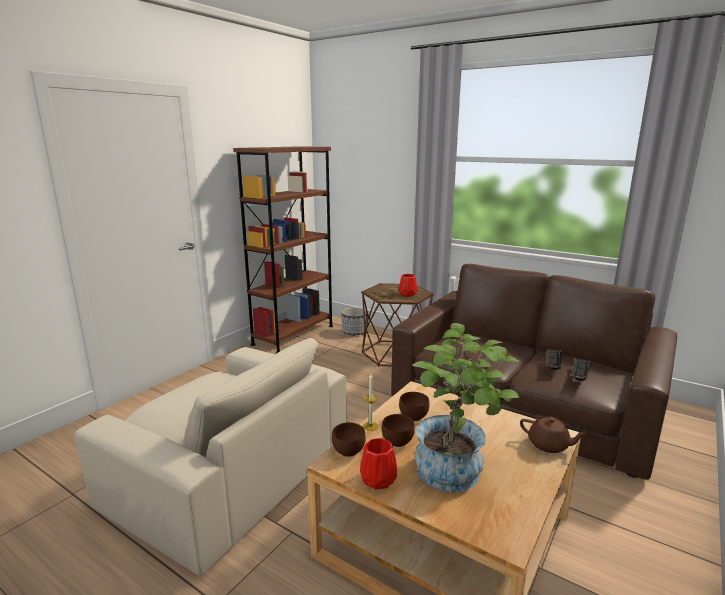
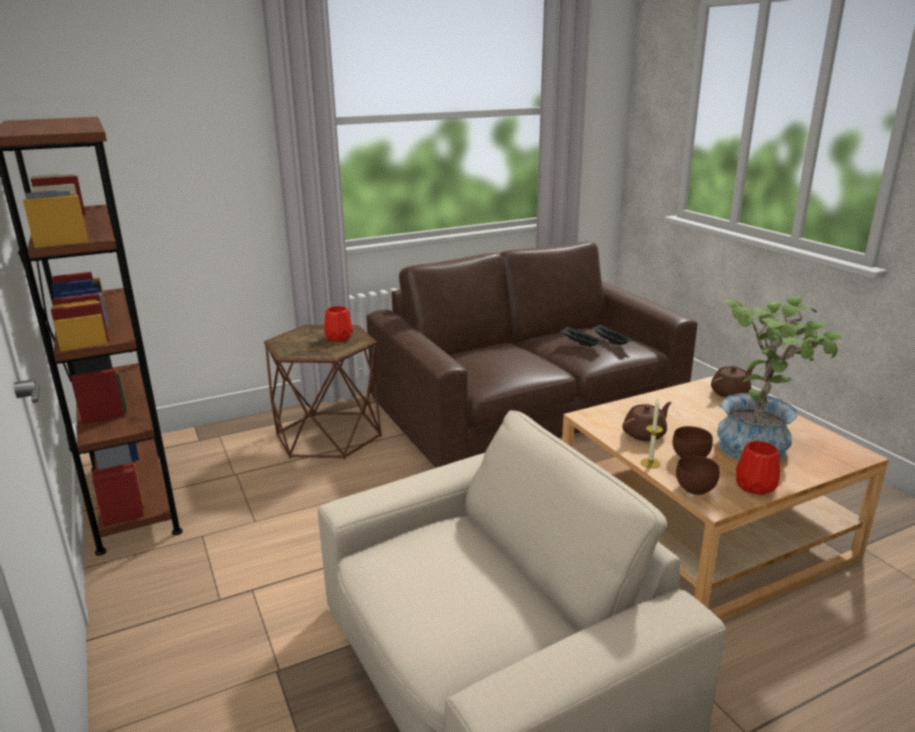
camera: 60 degrees left, 5 degrees up
planter [341,307,367,335] -> none
brown bowl [399,392,429,421] -> brown teapot [622,402,672,441]

